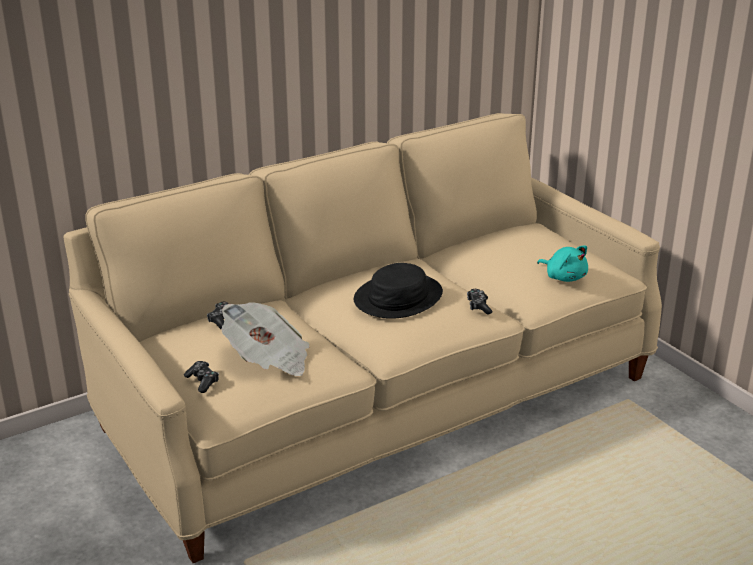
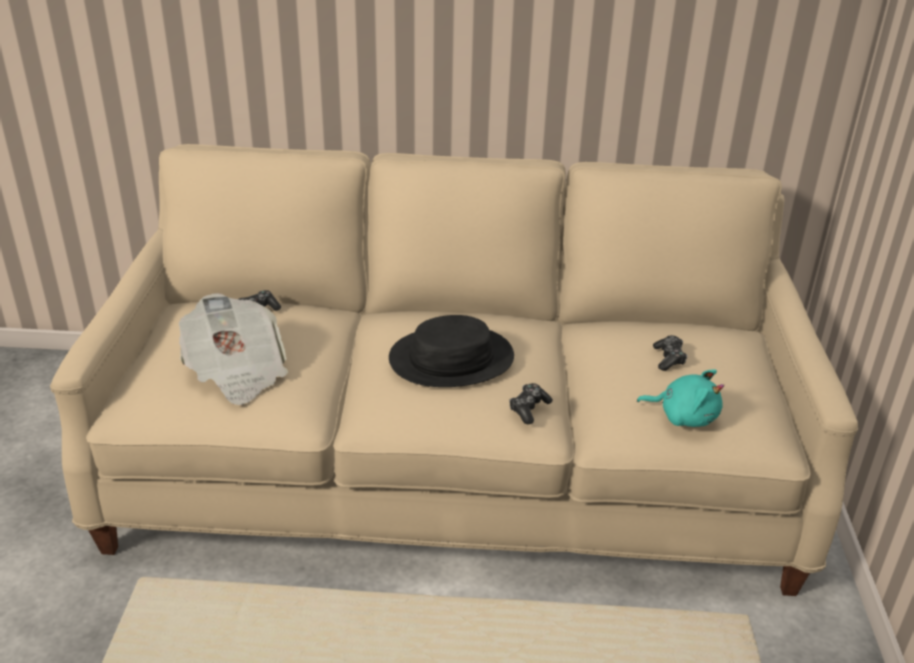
camera: 35 degrees right, 5 degrees up
game controller [184,361,219,393] -> game controller moved to [653,335,688,371]
turquoise plush toy [537,246,588,282] -> turquoise plush toy turned 60 degrees counterclockwise [637,369,724,427]

